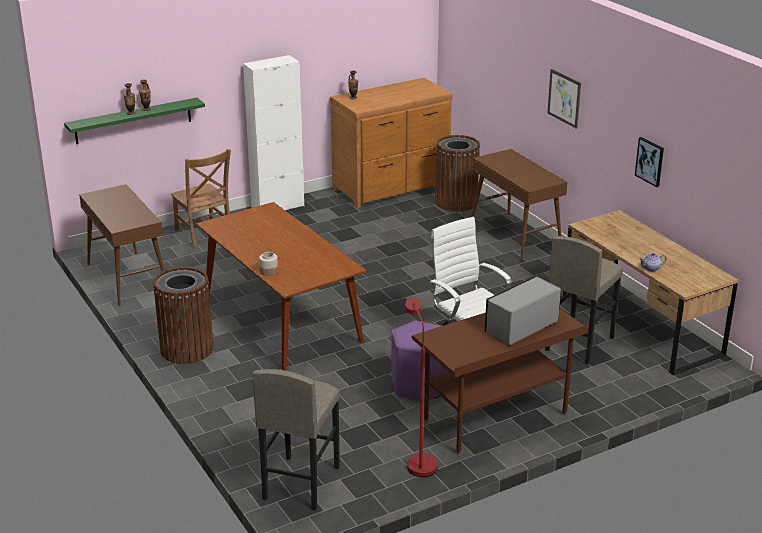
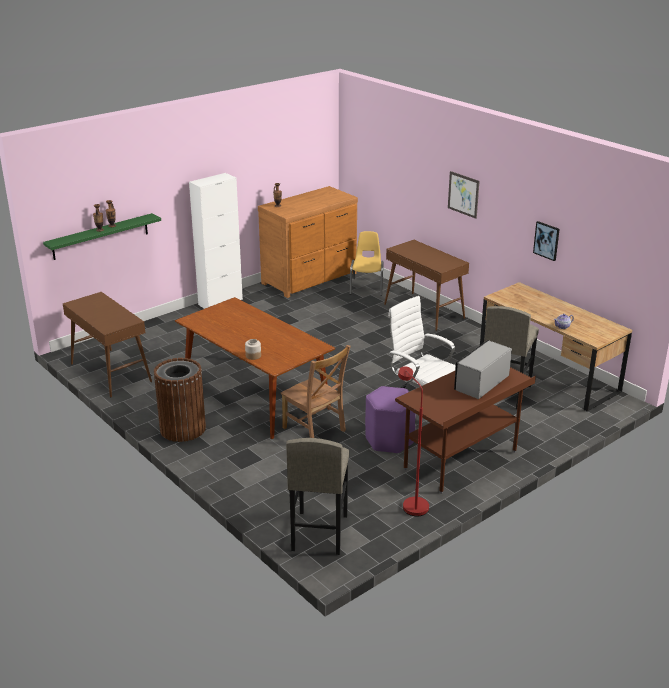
camera: 10 degrees left, 0 degrees up
brown chair [171,149,231,248] -> brown chair moved to [281,345,351,438]
brown trash can [435,135,480,212] -> yellow chair [350,231,383,296]

